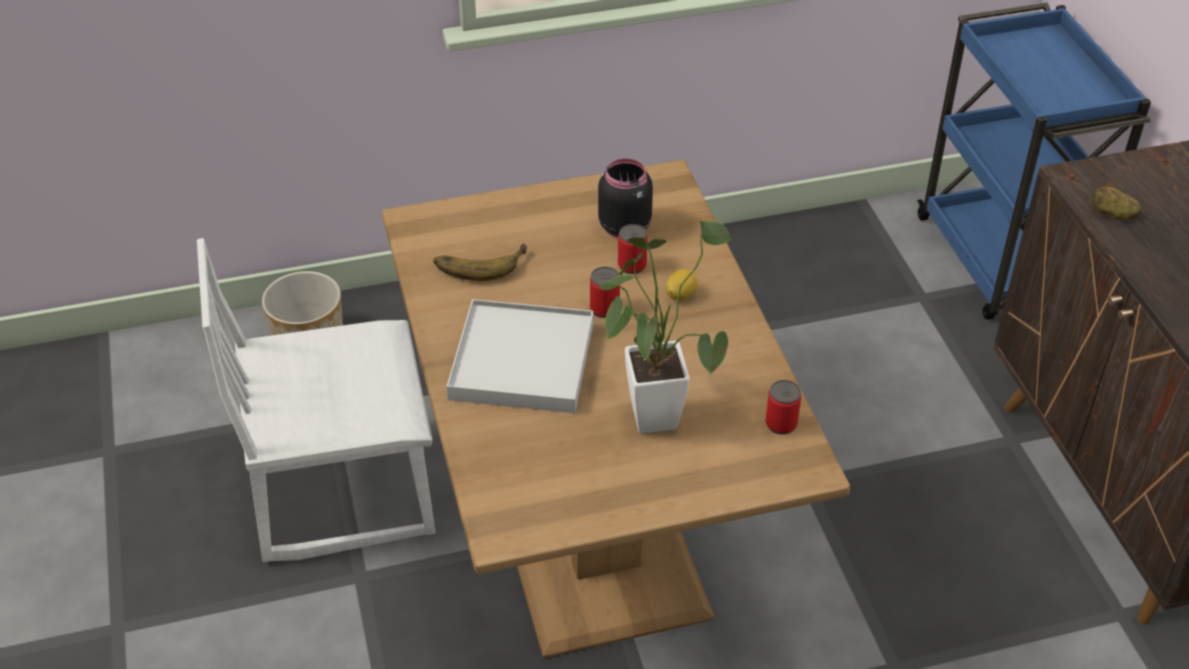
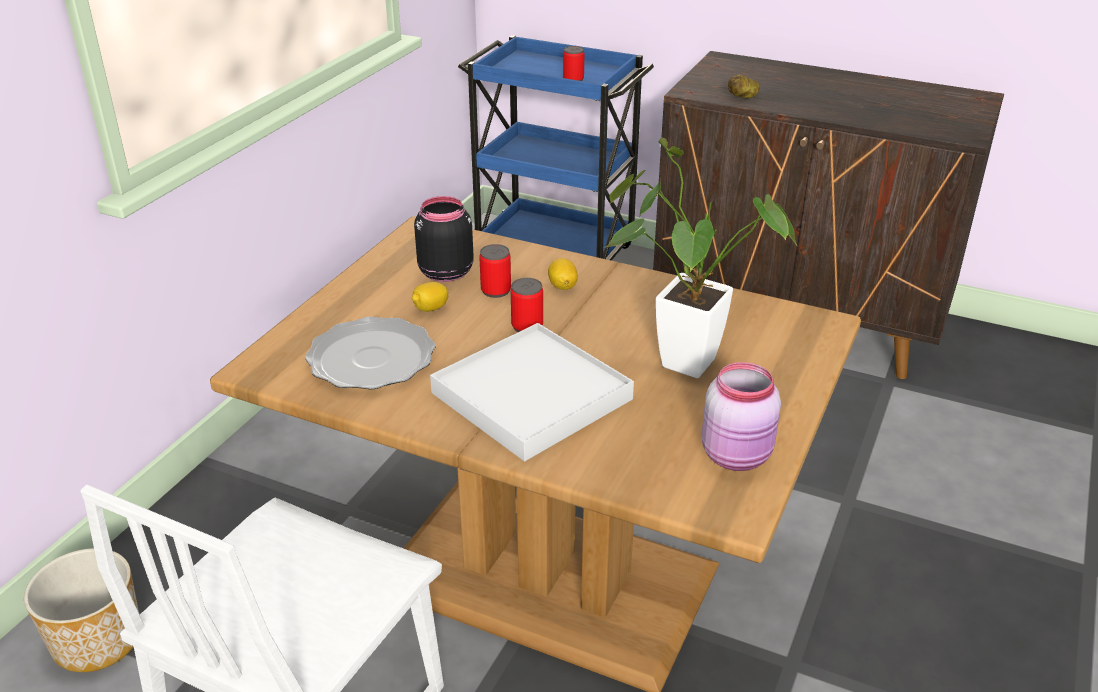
camera: 50 degrees left, 10 degrees down
banana [433,243,527,281] -> plate [305,317,436,390]
can [766,380,801,435] -> can moved to [563,46,585,81]
none -> lemon [412,282,448,312]
none -> pink jar [702,362,781,471]

